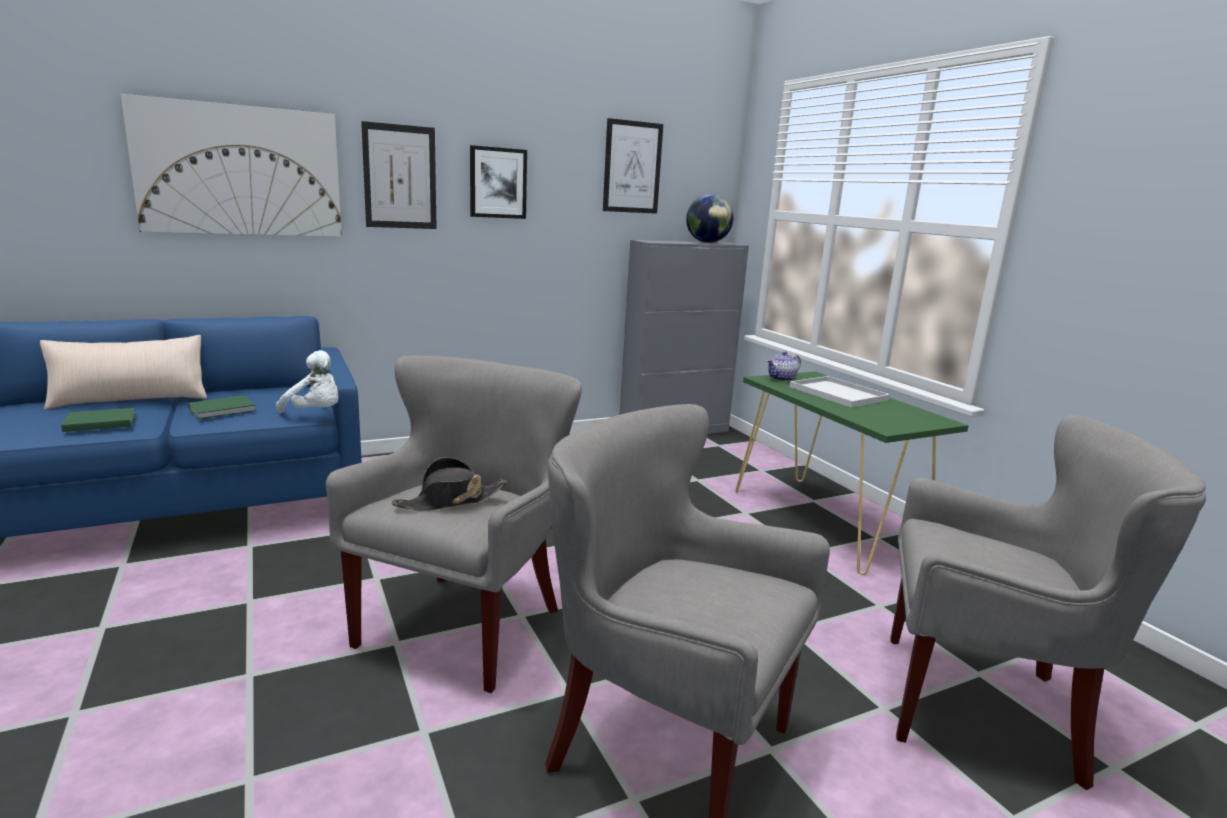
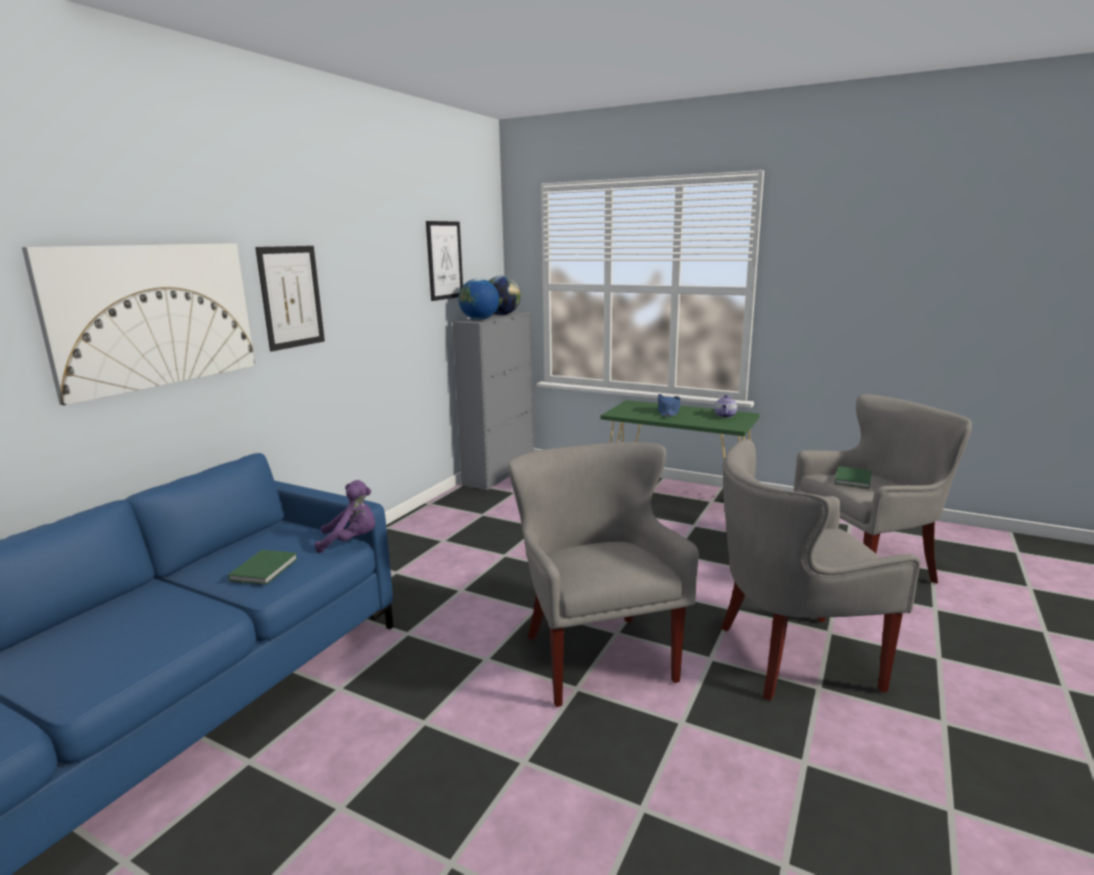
camera: 35 degrees left, 0 degrees up
beige pillow [40,335,207,410] -> none
green book [61,408,136,432] -> green book moved to [835,466,871,489]
white plush toy [276,350,338,413] -> purple plush toy [315,480,375,553]
black hat [392,457,507,511] -> none
picture [470,145,527,219] -> none
teapot [767,351,801,382] -> teapot moved to [714,395,737,418]
white tray [789,376,890,407] -> blue hat [658,394,681,417]
none -> globe [458,278,499,320]

